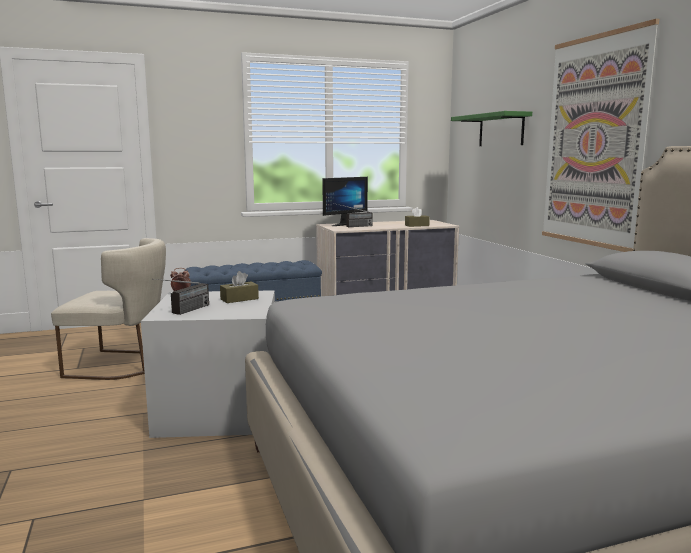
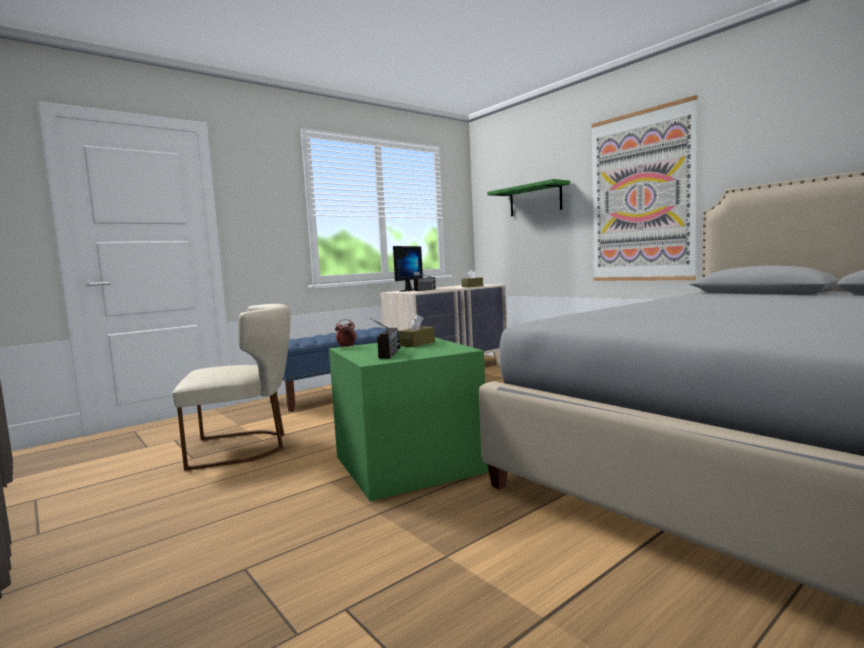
camera: 20 degrees left, 5 degrees down
grey storage box [141,290,275,438] -> green storage box [329,338,489,501]

